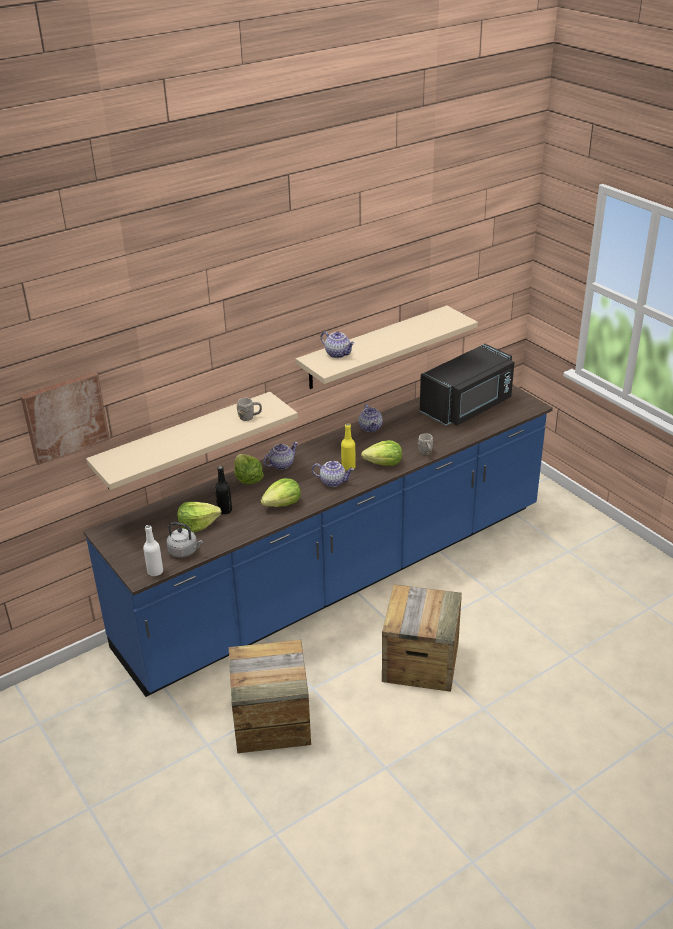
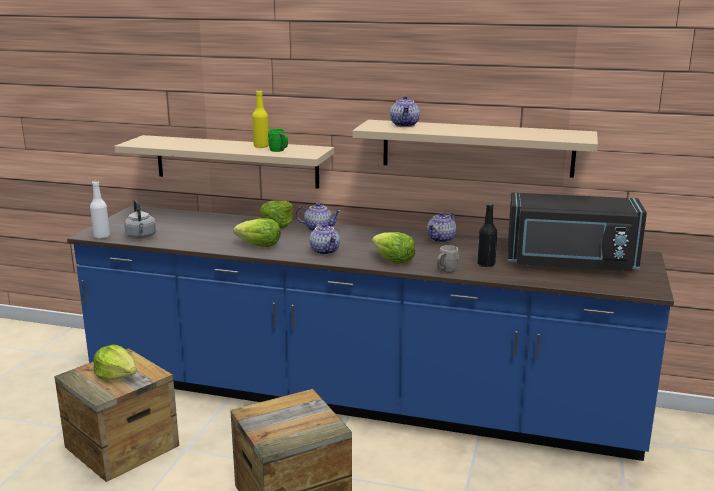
camera: 50 degrees right, 15 degrees down
picture [21,372,110,465] -> none
lettuce [177,502,221,533] -> lettuce moved to [93,344,137,380]
black bottle [215,466,232,515] -> black bottle moved to [478,203,497,267]
grey mug [237,398,262,421] -> green mug [268,129,288,152]
yellow bottle [341,424,356,470] -> yellow bottle moved to [252,90,269,148]

